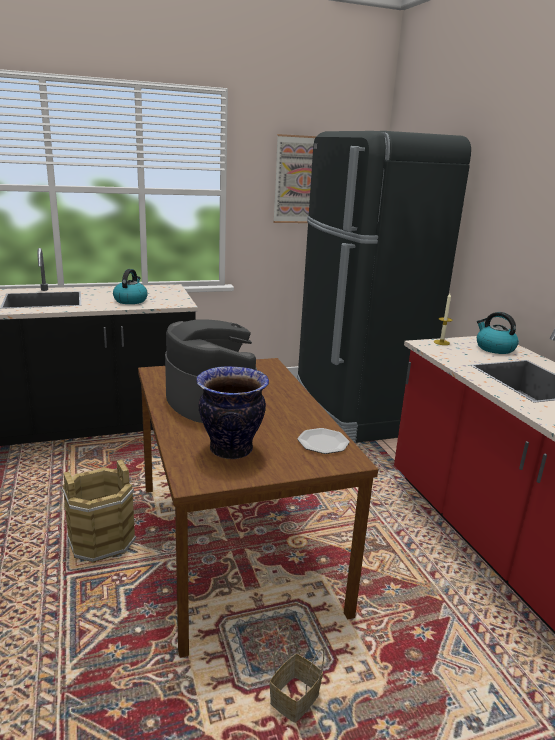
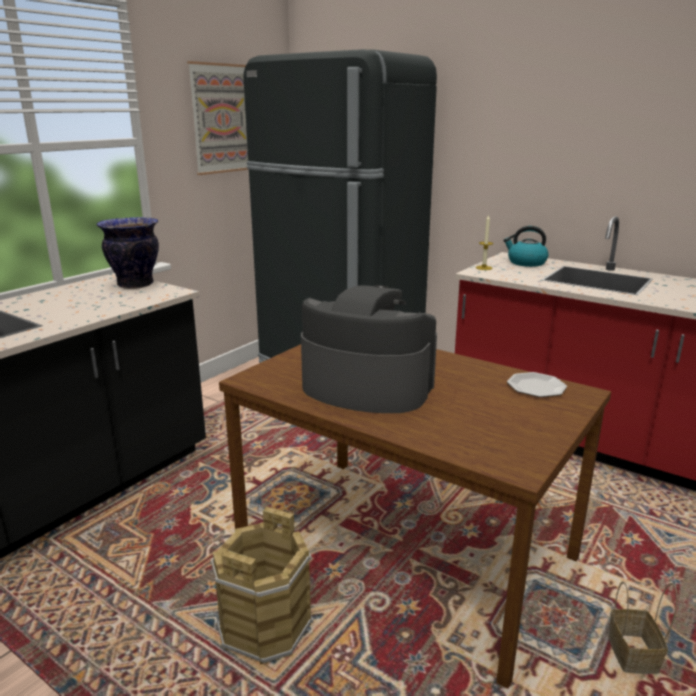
camera: 35 degrees left, 0 degrees up
kettle [113,269,148,304] -> none
vase [196,366,269,459] -> vase moved to [96,217,159,289]

